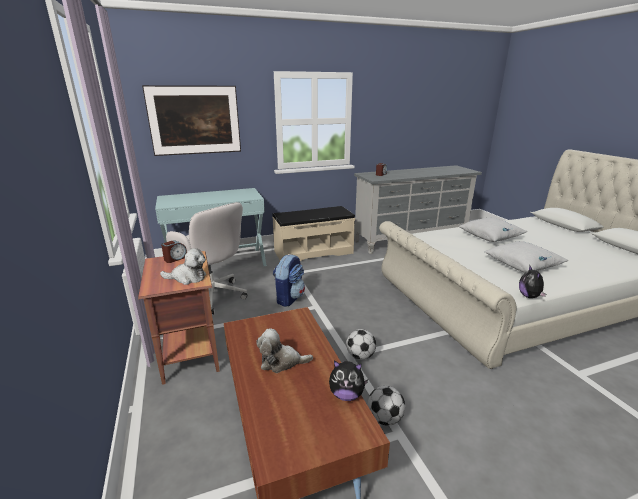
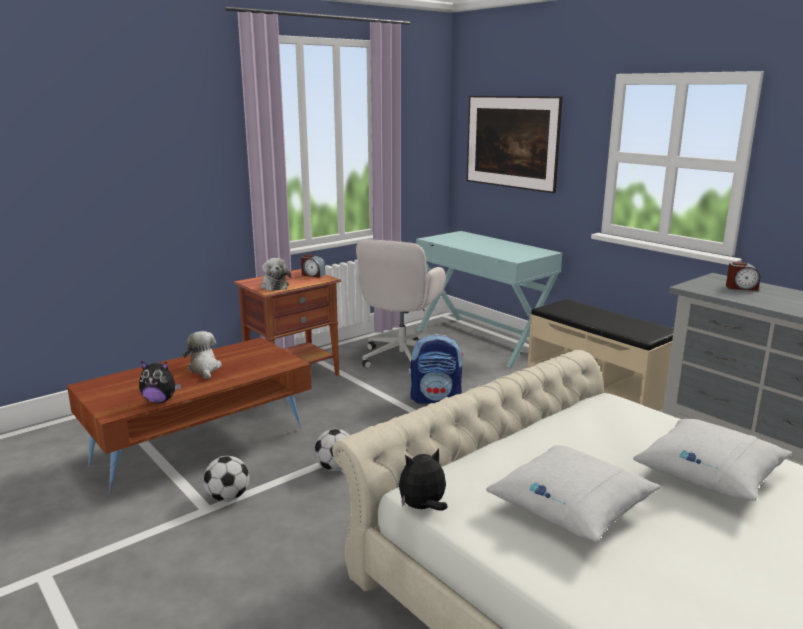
camera: 70 degrees right, 5 degrees down
plush toy [329,361,368,401] -> plush toy turned 75 degrees counterclockwise [139,361,181,403]

